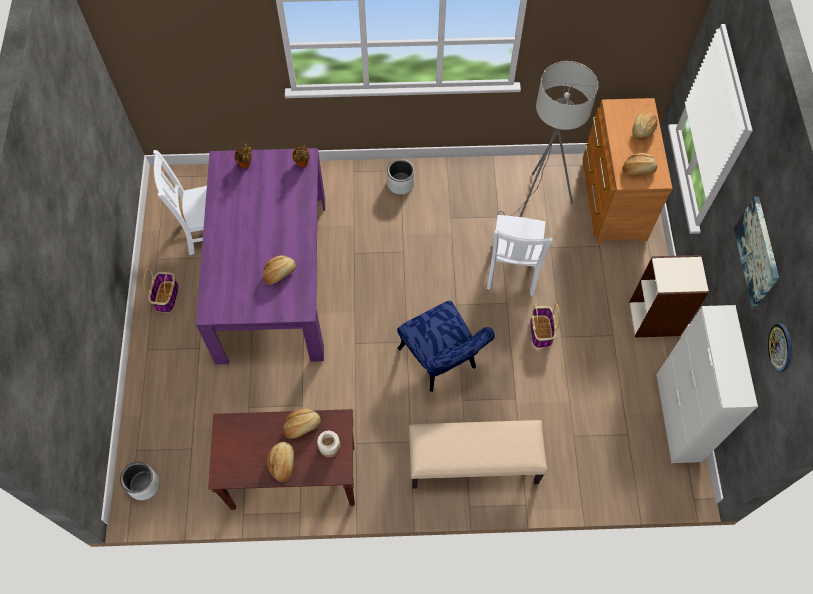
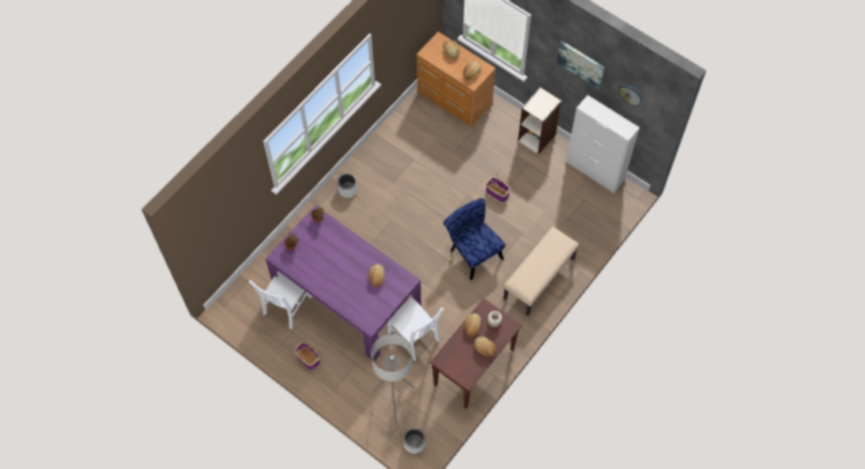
camera: 50 degrees left, 0 degrees up
blue chair [397,301,495,392] -> blue chair turned 135 degrees counterclockwise [443,198,505,280]
white chair [487,215,553,295] -> white chair moved to [387,298,444,361]
grey floor lamp [497,61,598,217] -> grey floor lamp moved to [371,334,414,437]

